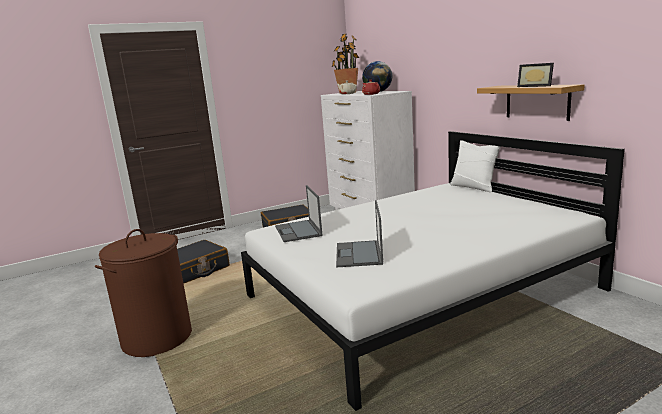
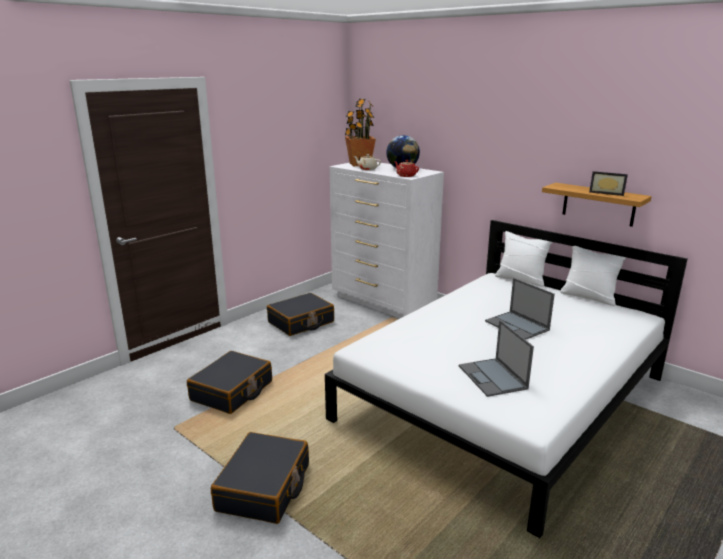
camera: 20 degrees left, 5 degrees up
brown laundry basket [95,229,192,357] -> black suitcase [211,432,309,524]
laptop [275,185,323,242] -> laptop moved to [485,278,555,340]
none -> white pillow [560,246,626,306]

